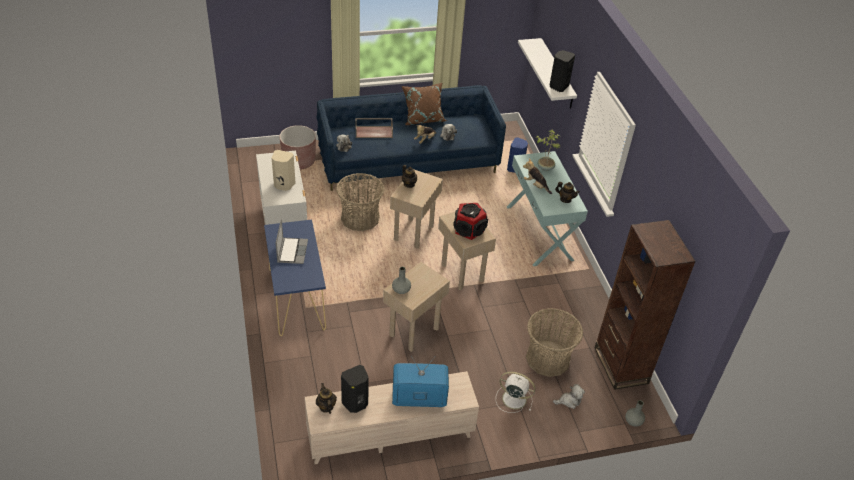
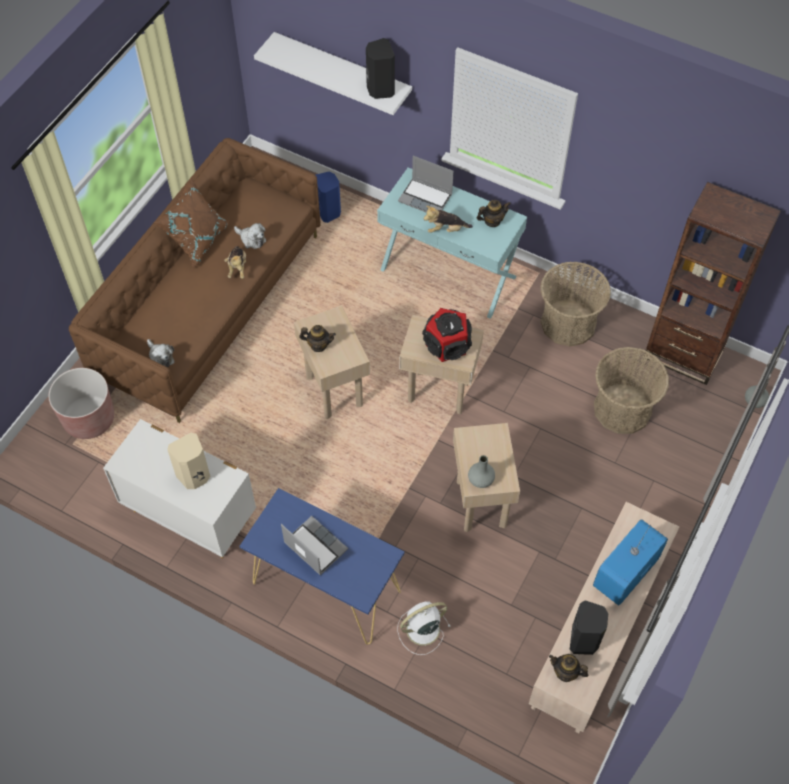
camera: 45 degrees left, 15 degrees up
blue sofa [316,85,506,191] -> brown sofa [69,138,321,423]
basket [336,173,385,231] -> basket moved to [540,262,611,346]
brown tray [355,118,393,138] -> none
white fan [496,372,535,413] -> white fan moved to [397,601,451,655]
potted plant [536,130,560,171] -> laptop [398,156,454,213]
plush toy [553,384,585,409] -> none

